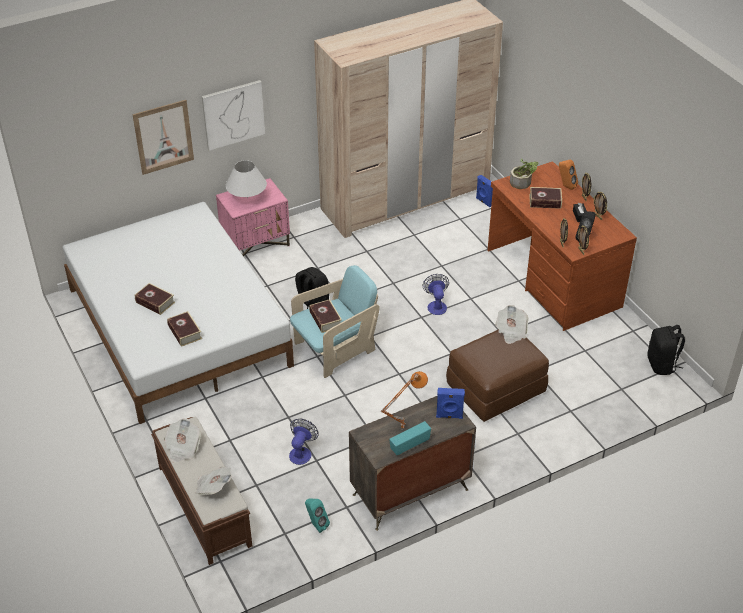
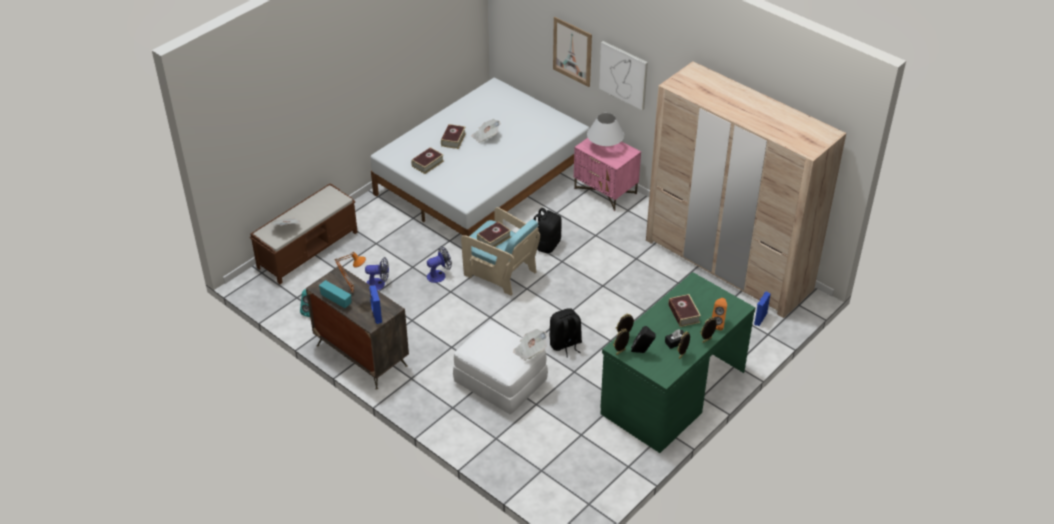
camera: 70 degrees right, 0 degrees up
newspaper [164,419,201,462] -> newspaper moved to [472,119,501,143]
fan [423,274,449,315] -> fan moved to [427,246,452,283]
brown ottoman [446,329,549,422] -> white ottoman [453,321,548,414]
brown desk [488,161,637,331] -> green desk [600,272,755,453]
potted plant [510,159,538,189] -> none
black backpack [647,325,685,375] -> black backpack moved to [550,308,582,358]

